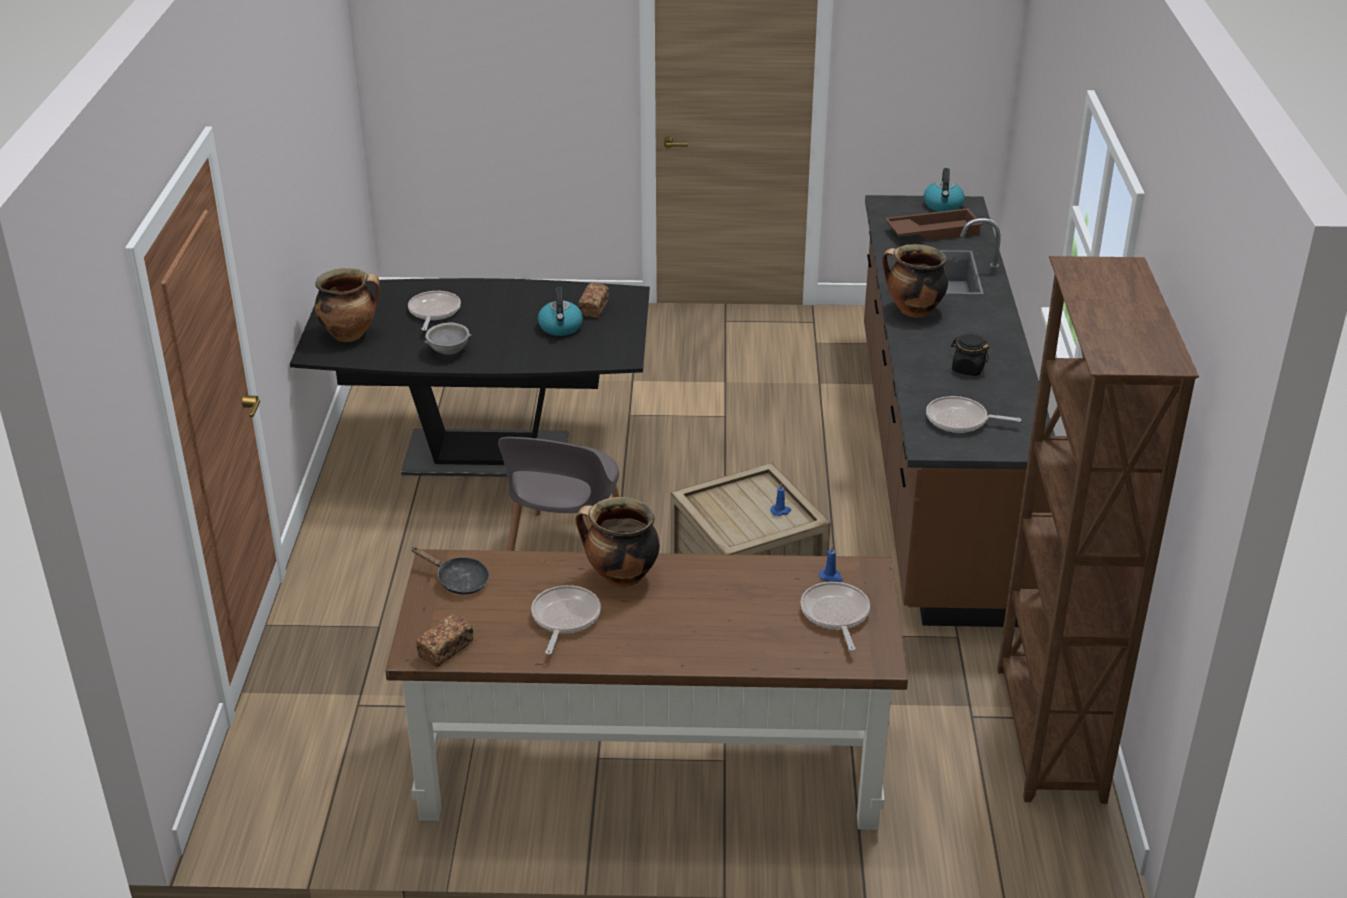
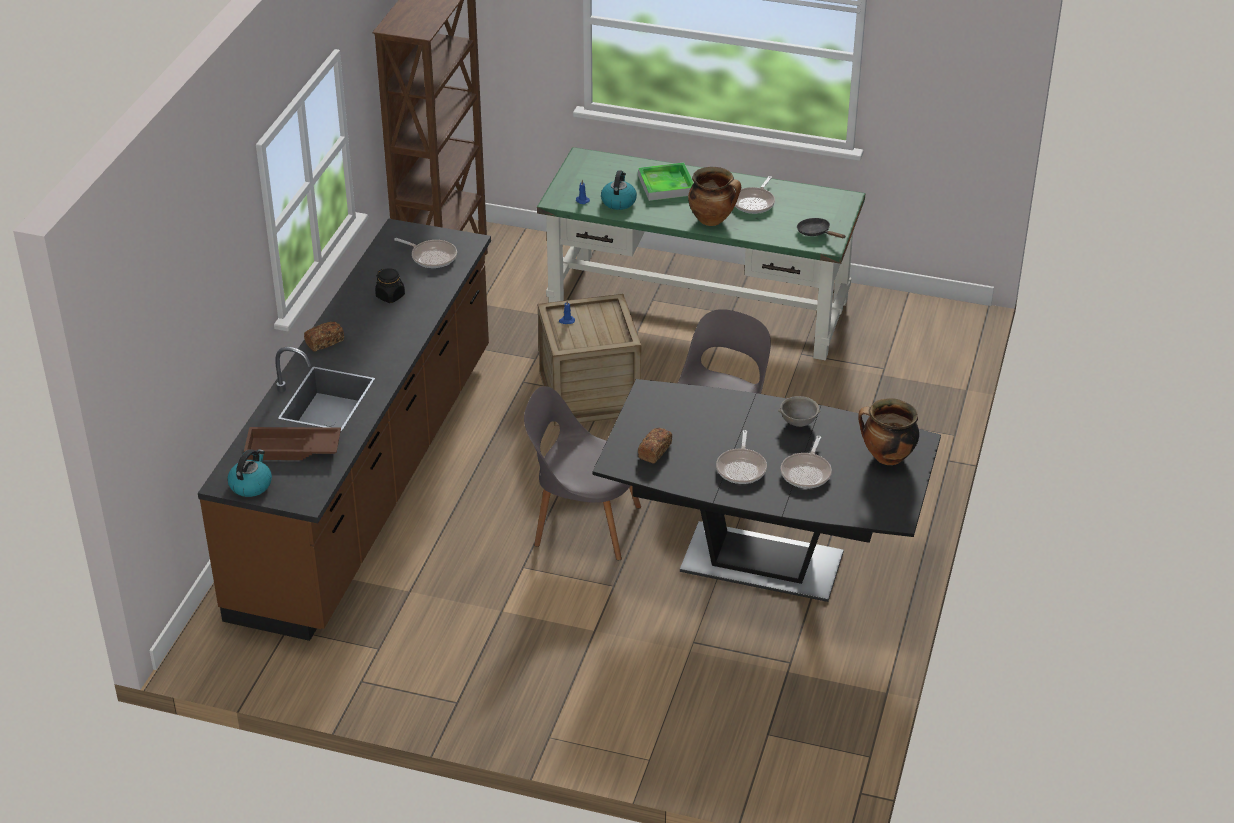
camera: 165 degrees left, 5 degrees up
brown desk [385,549,908,830] -> green desk [537,147,866,360]
bread [416,614,474,667] -> bread moved to [304,322,344,352]
kettle [538,287,583,336] -> kettle moved to [601,170,637,210]
frying pan [800,582,870,651] -> frying pan moved to [716,430,767,484]
cooking pot [882,244,948,317] -> none
none -> grey chair [524,386,641,560]
none -> tray [638,162,693,201]

